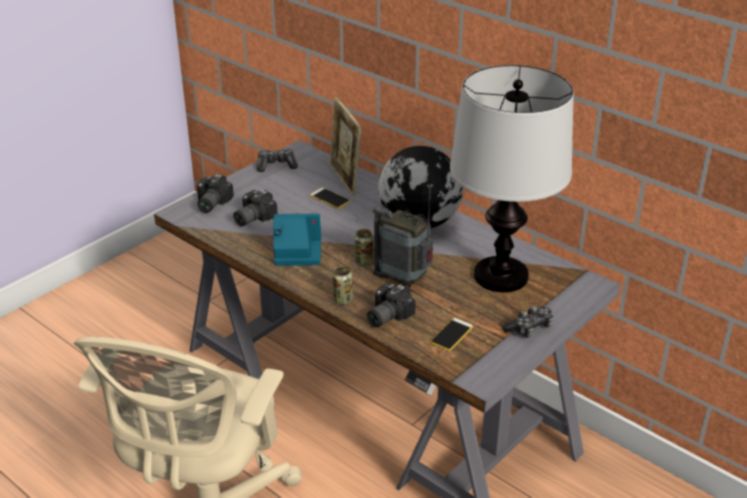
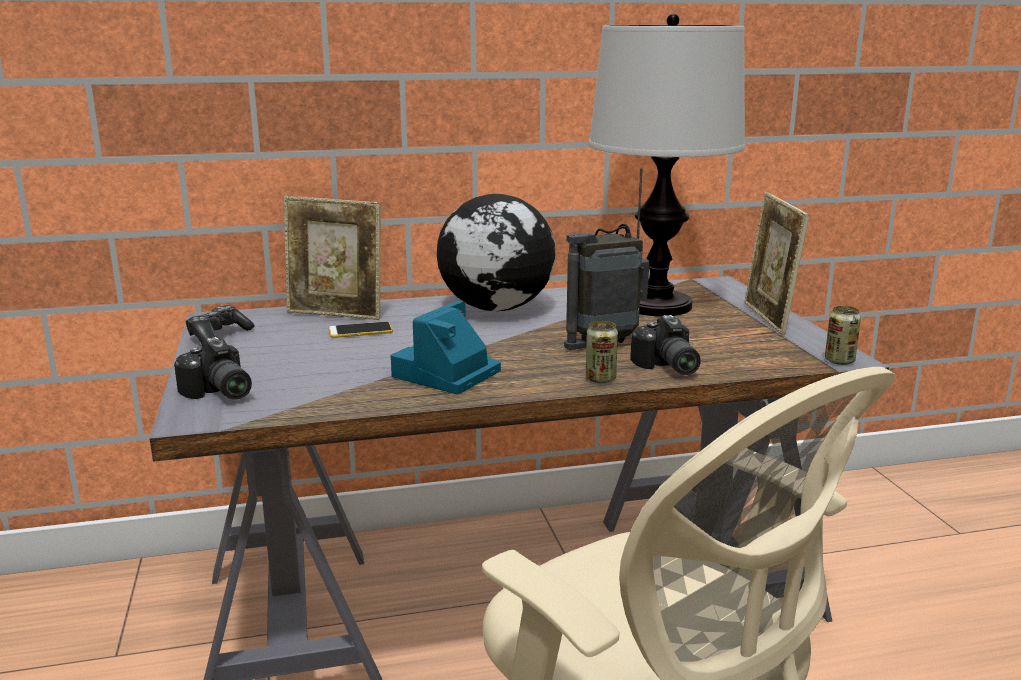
camera: 55 degrees left, 15 degrees down
camera [233,190,278,226] -> none
can [354,229,373,266] -> can moved to [825,306,861,365]
phone [430,318,473,351] -> none
game controller [502,306,554,338] -> picture frame [744,192,809,335]

